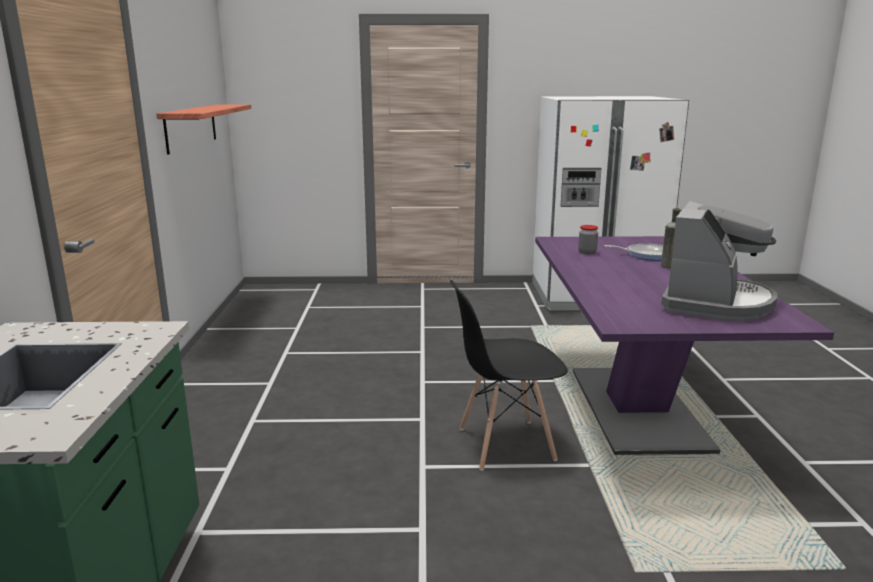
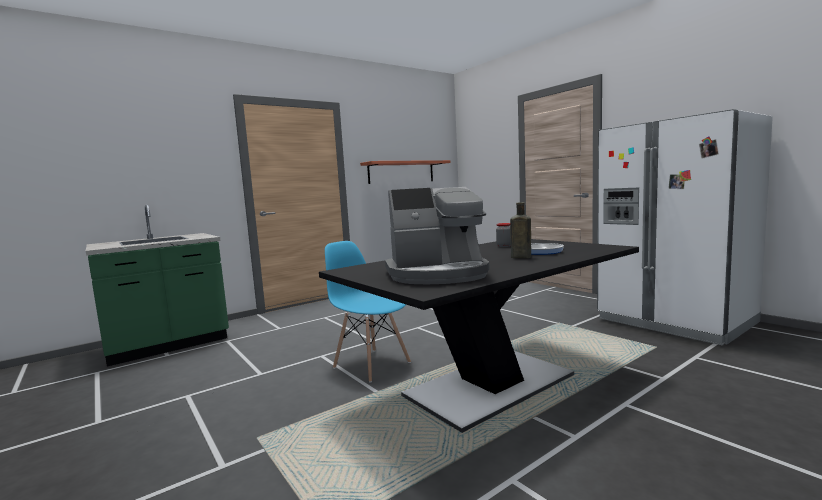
camera: 55 degrees right, 10 degrees down
black chair [450,280,568,471] -> blue chair [325,241,411,382]
purple dining table [535,236,834,455] -> black dining table [319,239,639,433]

